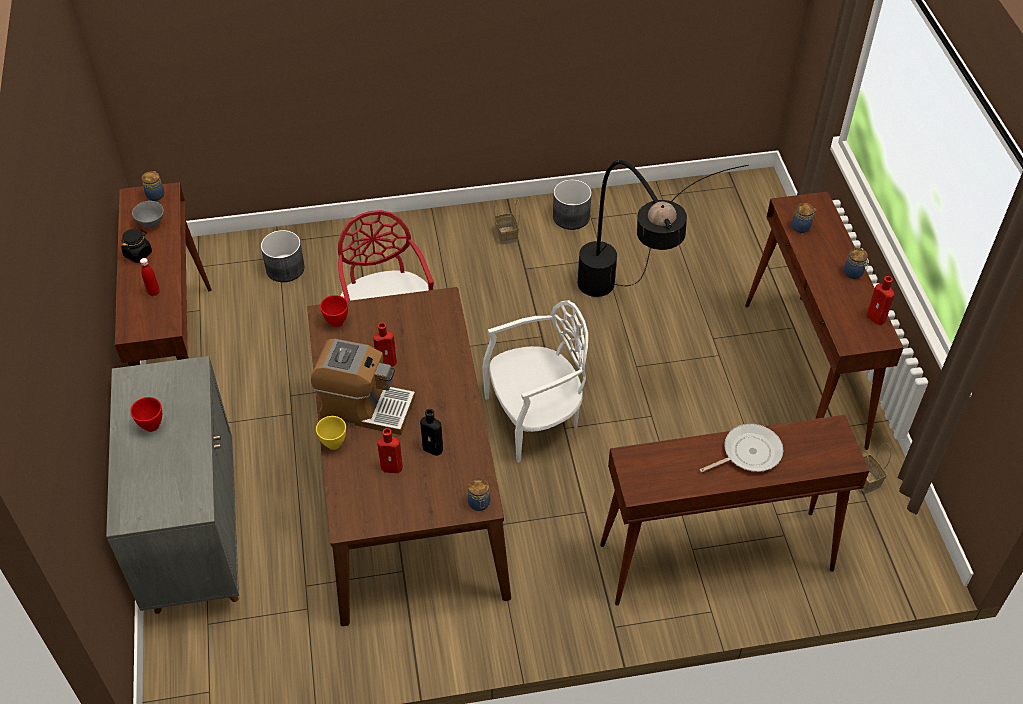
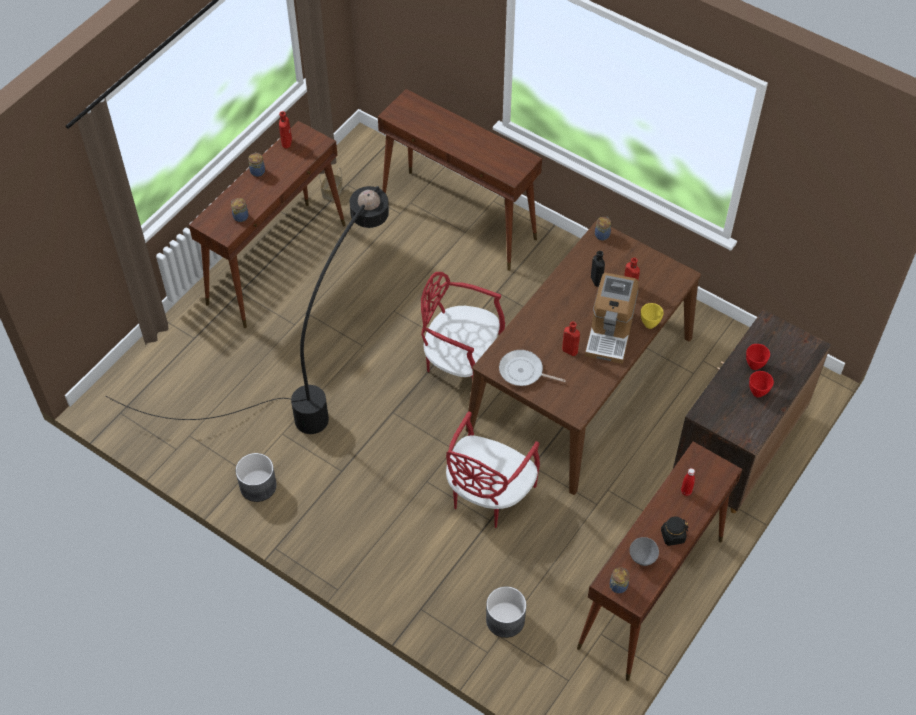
camera: 135 degrees left, 5 degrees up
grey cabinet [106,356,239,614] -> brown cabinet [673,309,831,513]
coffee machine [311,339,416,435] -> coffee machine turned 135 degrees counterclockwise [585,273,639,364]
red bowl [320,295,348,327] -> red bowl moved to [746,344,770,370]
white chair [482,300,588,463] -> red chair [421,272,505,381]
basket [494,199,520,245] -> none
frying pan [699,424,783,472] -> frying pan moved to [499,350,566,386]

